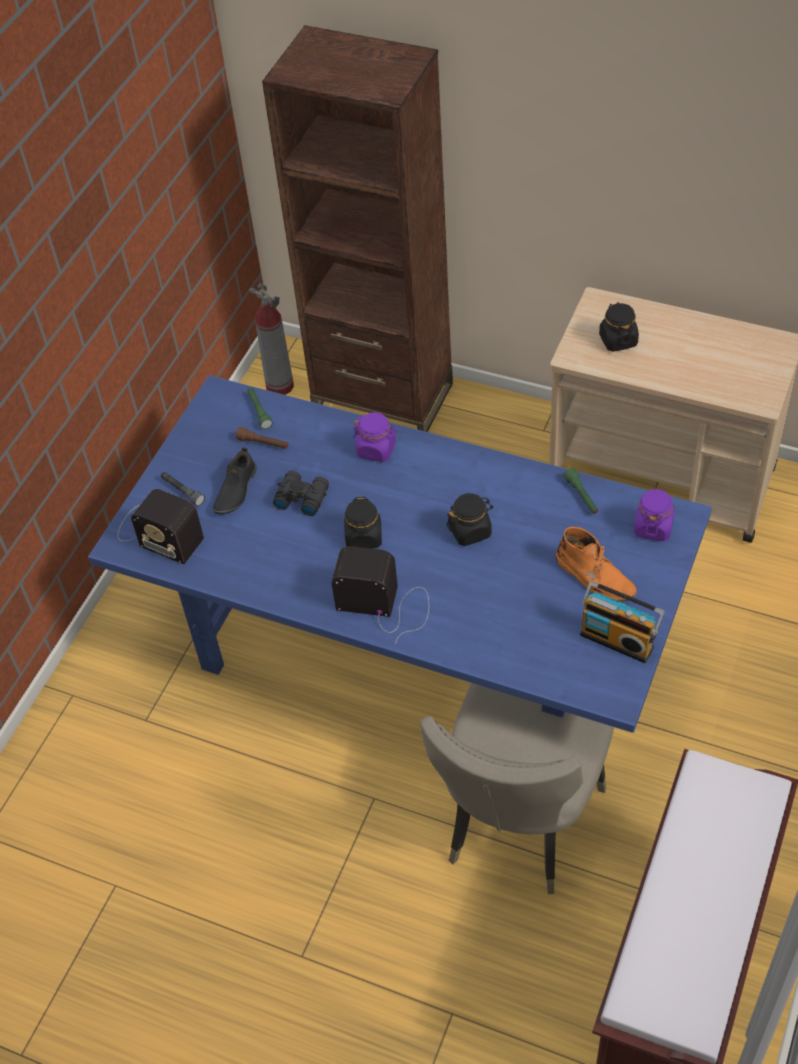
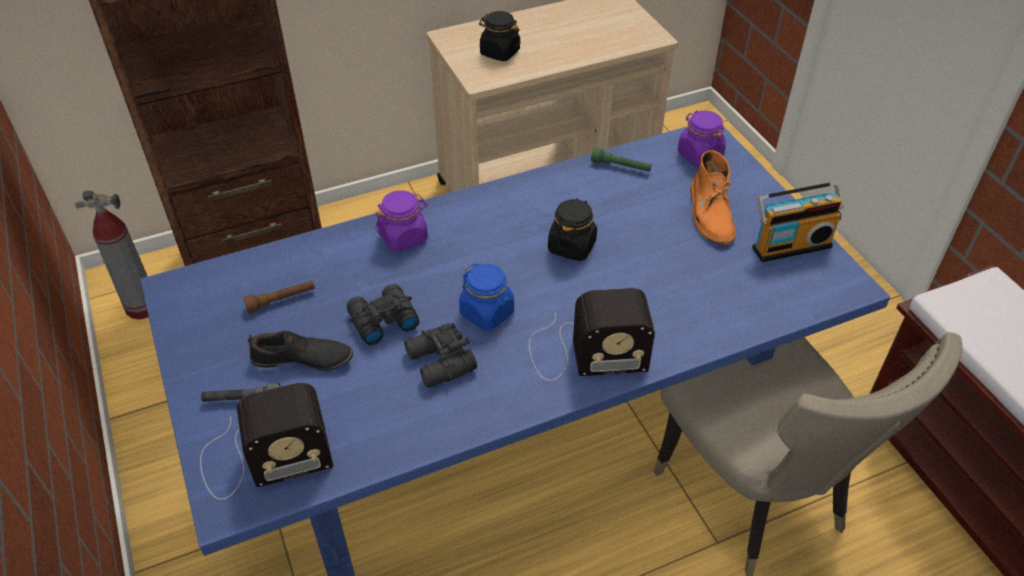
camera: 50 degrees left, 5 degrees down
black shoe [212,447,257,514] -> black shoe turned 60 degrees counterclockwise [248,331,353,371]
green flashlight [247,388,273,429] -> none
radio [332,546,429,644] -> radio turned 150 degrees counterclockwise [529,288,655,381]
black jar [344,497,382,549] -> blue jar [459,263,514,331]
orange boot [556,527,637,602] -> orange boot turned 90 degrees clockwise [690,150,736,245]
none -> black binoculars [404,323,477,388]

